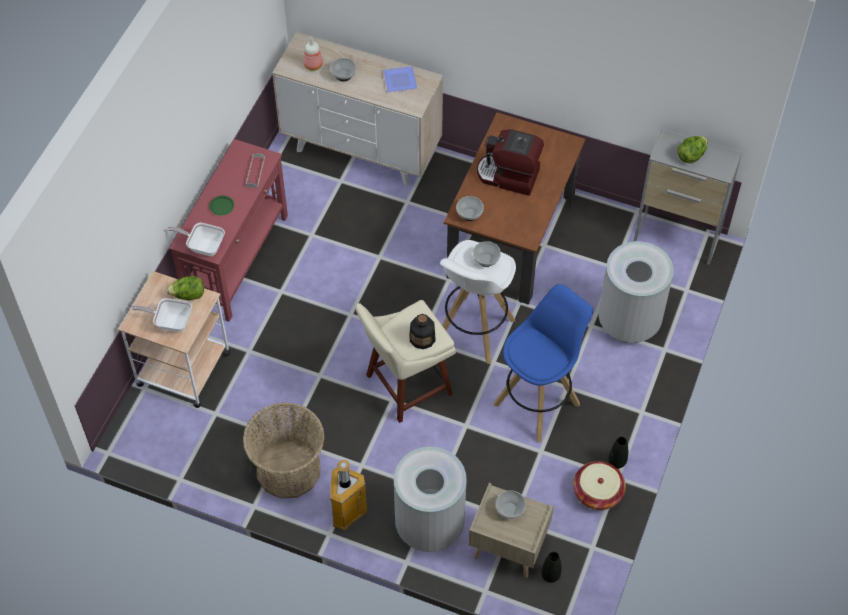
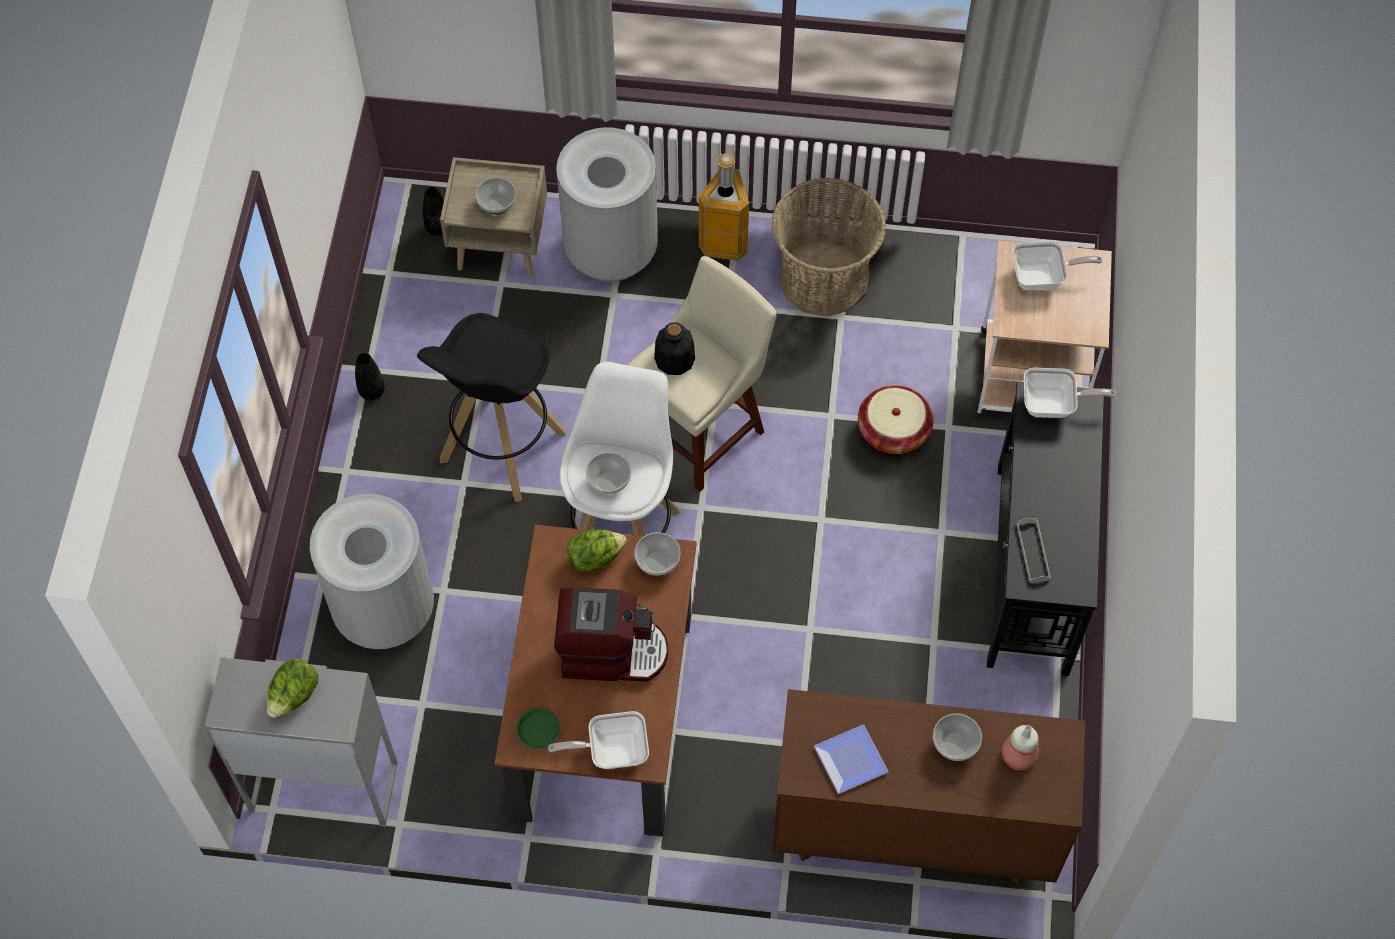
camera: 165 degrees right, 5 degrees up
lettuce [166,276,204,300] -> lettuce moved to [567,529,626,572]
red console table [169,139,288,322] -> black console table [987,382,1104,676]
green plate [209,196,234,216] -> green plate moved to [516,708,560,749]
white dresser [272,32,443,187] -> brown dresser [772,689,1085,885]
blue stool [494,284,593,442] -> black stool [417,313,566,502]
basket [573,461,626,510] -> basket moved to [858,385,934,454]
none -> frying pan [548,711,649,769]

